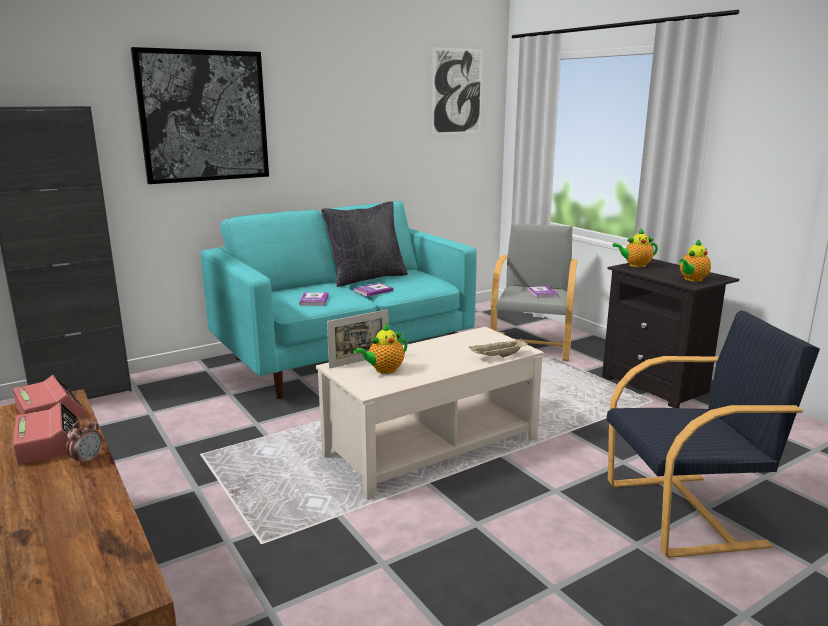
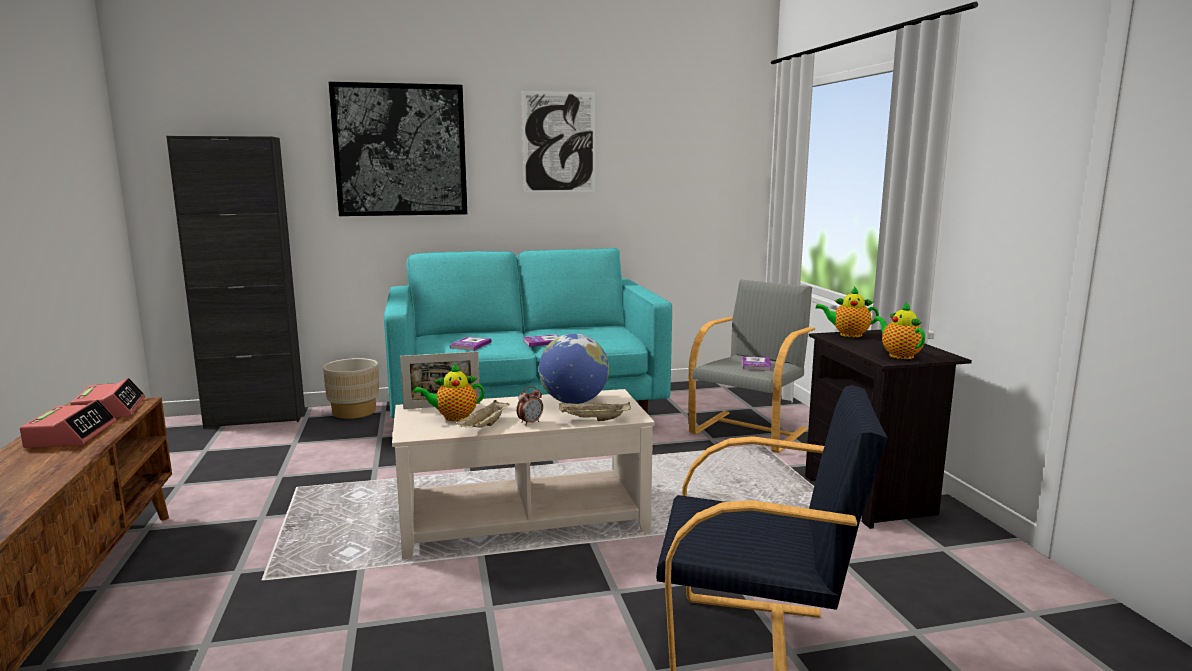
camera: 20 degrees right, 5 degrees down
alarm clock [66,418,102,466] -> alarm clock moved to [516,386,543,426]
black pillow [321,201,408,287] -> none
picture [432,47,483,134] -> picture moved to [522,91,595,193]
teapot [679,239,711,282] -> teapot turned 90 degrees clockwise [874,302,925,359]
none -> beige planter [323,358,379,419]
none -> beige tray [456,400,510,427]
none -> globe [539,334,609,404]

